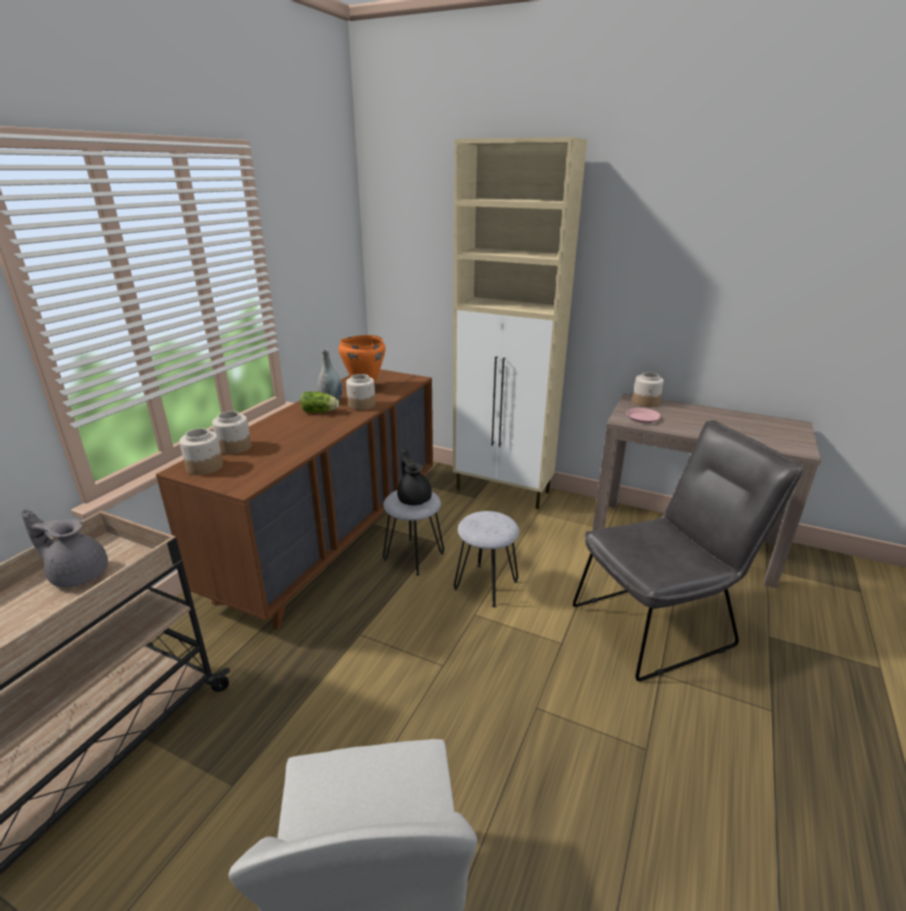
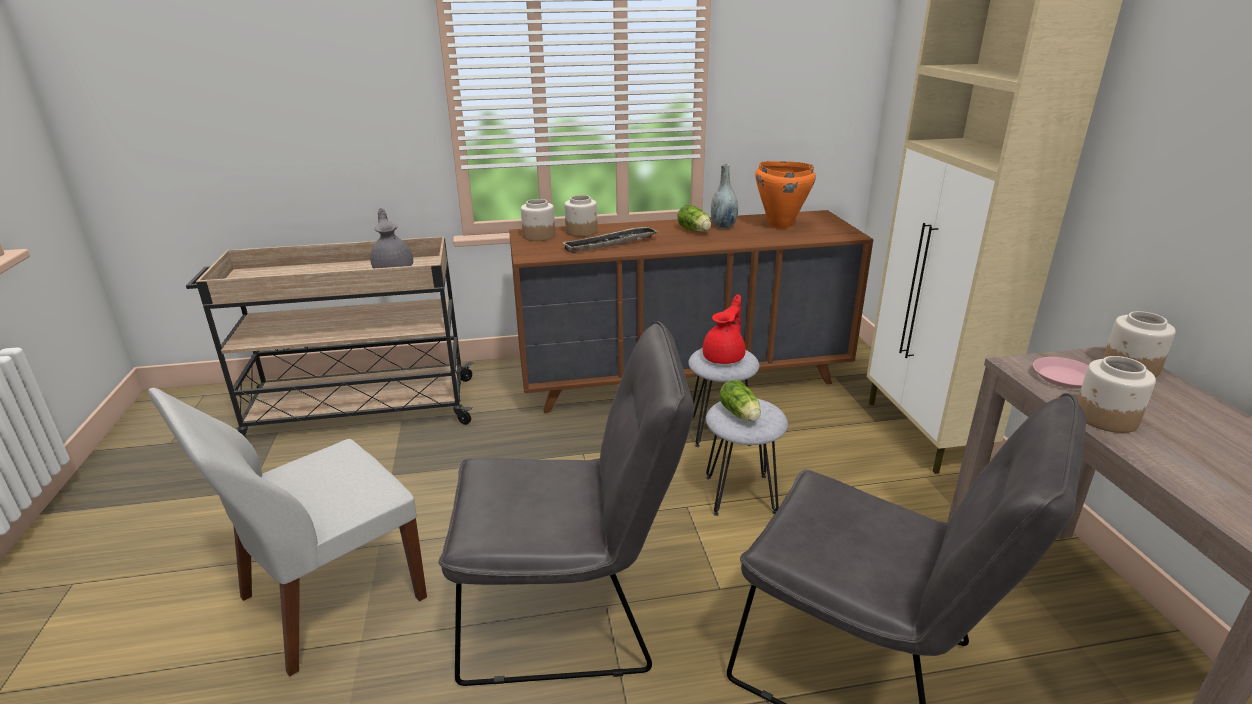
camera: 55 degrees right, 0 degrees up
jar [346,374,376,410] -> jar moved to [1077,356,1156,433]
black teapot [397,447,432,505] -> red teapot [703,294,746,364]
none -> grey chair [438,321,694,686]
none -> tray [562,226,657,254]
none -> lettuce [719,380,761,421]

